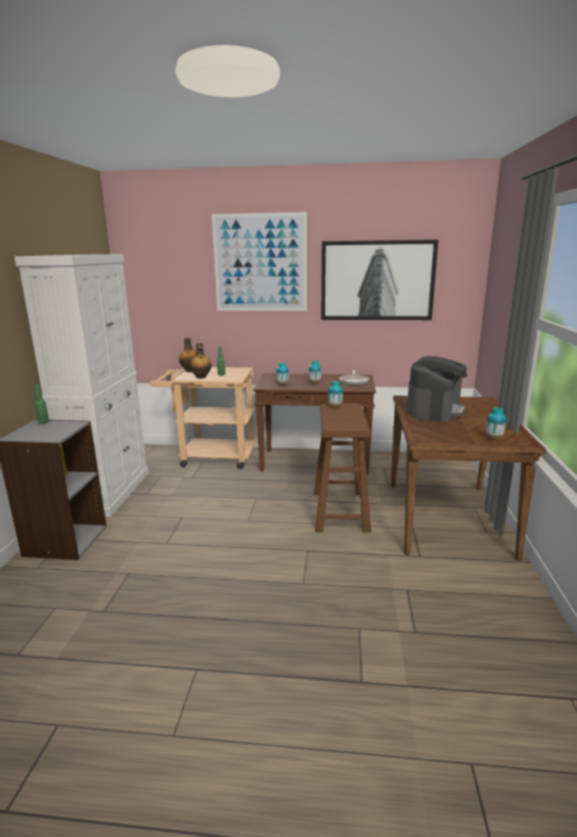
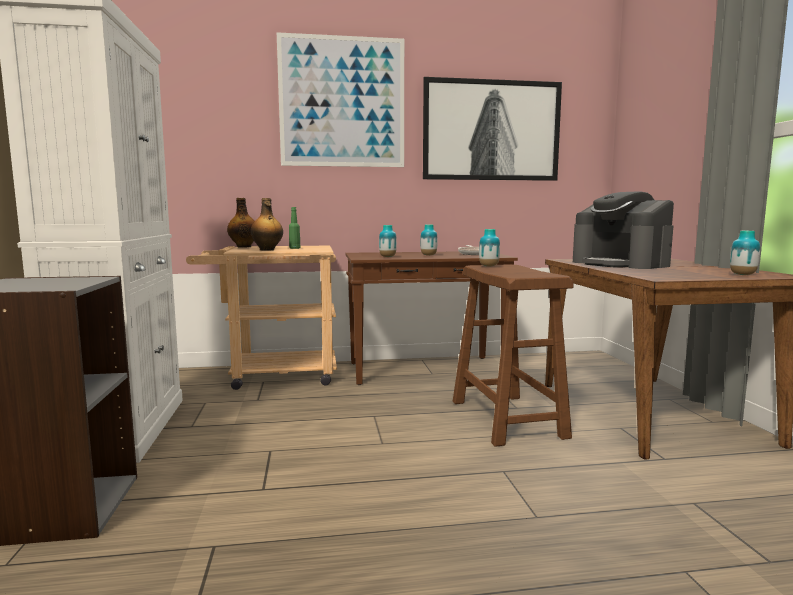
camera: 15 degrees left, 10 degrees down
green bottle [34,385,49,424] -> none
coffee machine [407,356,467,422] -> coffee machine turned 135 degrees clockwise [573,191,674,269]

